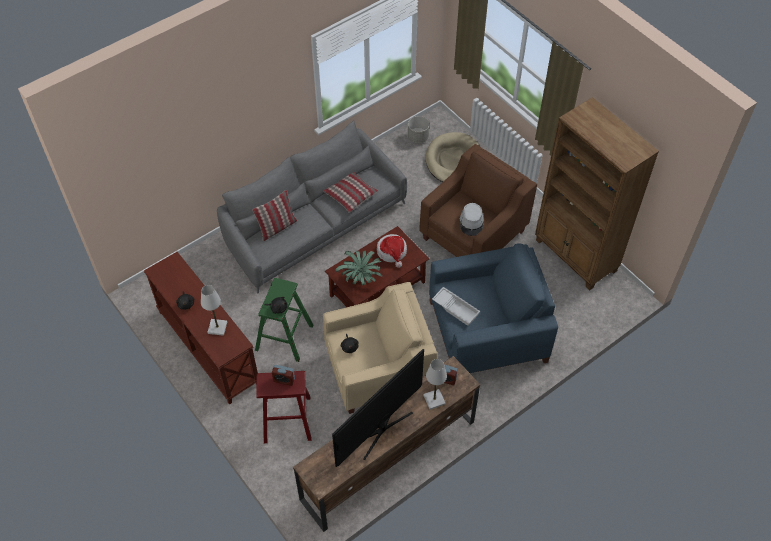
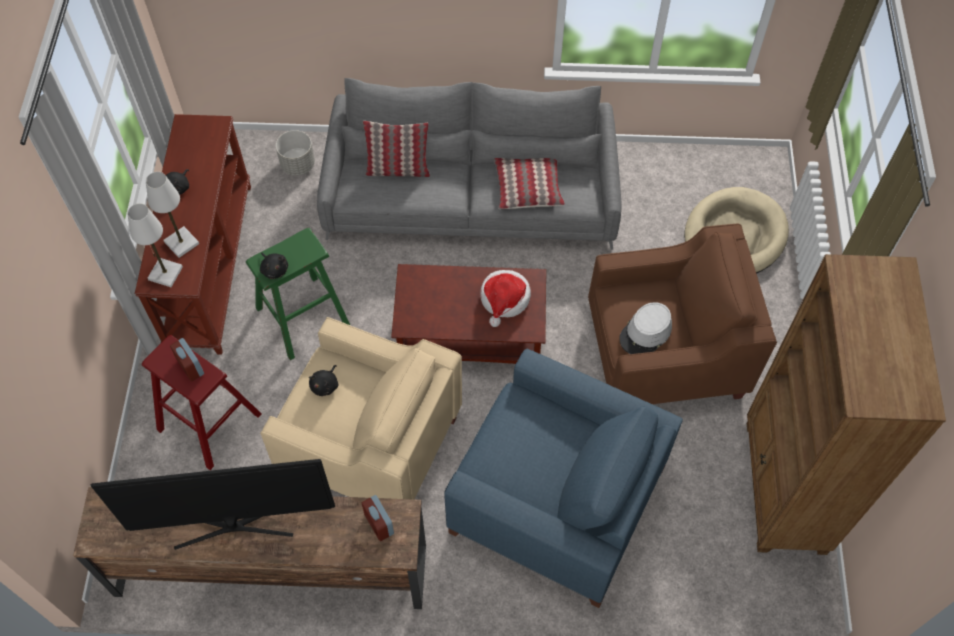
camera: 40 degrees right, 5 degrees up
potted plant [335,250,383,285] -> none
grey planter [408,116,430,143] -> grey planter moved to [276,130,315,176]
white table lamp [423,359,447,410] -> white table lamp moved to [127,203,183,287]
white tray [432,287,480,326] -> none

